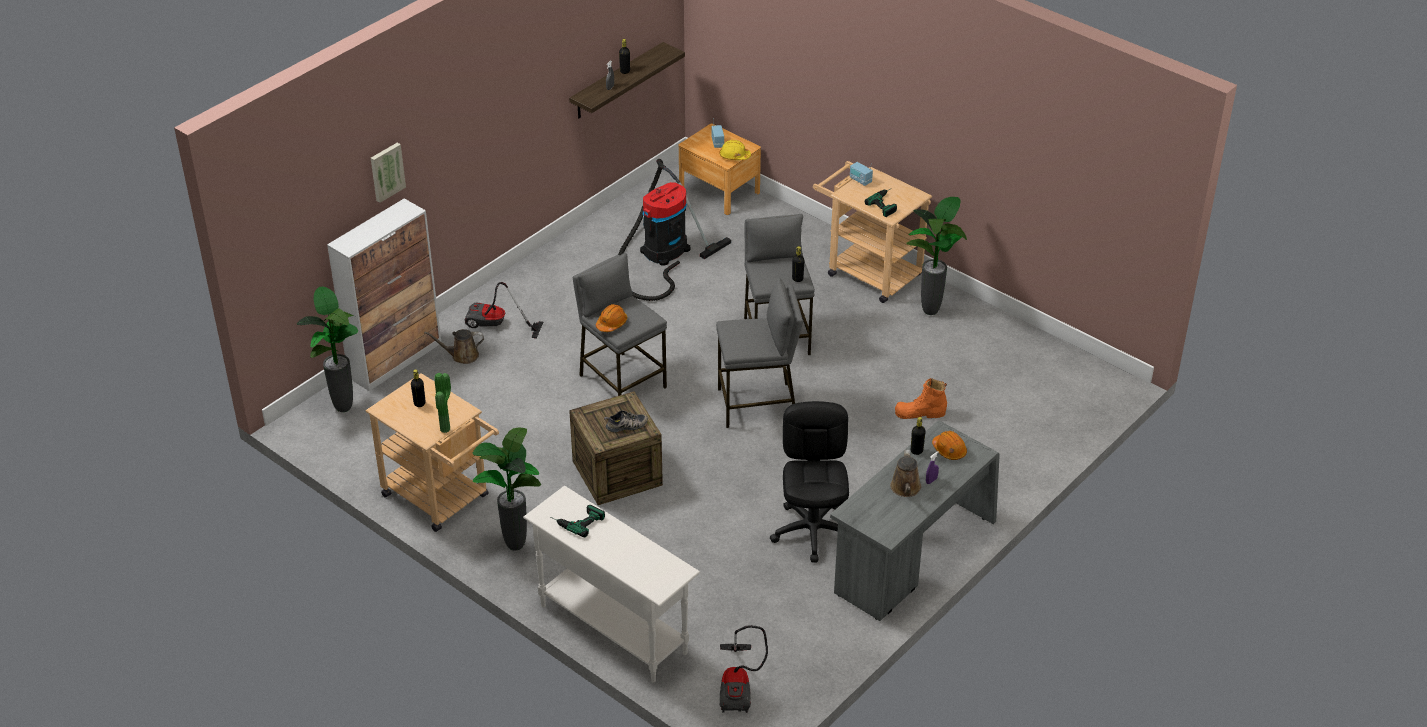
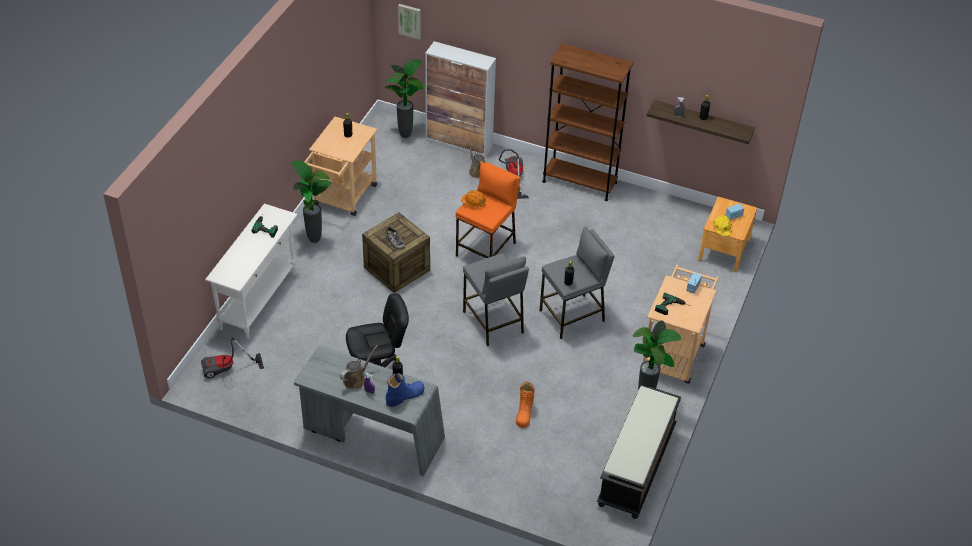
camera: 70 degrees right, 5 degrees up
picture [371,143,406,203] -> picture moved to [398,4,421,40]
potted plant [434,373,451,433] -> none
grey stool [573,253,667,396] -> orange stool [455,161,520,258]
vacuum cleaner [618,159,731,301] -> none
brown watering can [890,450,921,497] -> brown watering can turned 150 degrees clockwise [340,345,377,389]
orange boot [895,378,947,419] -> orange boot turned 150 degrees counterclockwise [516,381,535,428]
orange hard hat [932,431,967,460] -> blue boot [386,373,425,407]
none -> brown bookcase [542,43,633,201]
none -> black bench [597,385,681,519]

